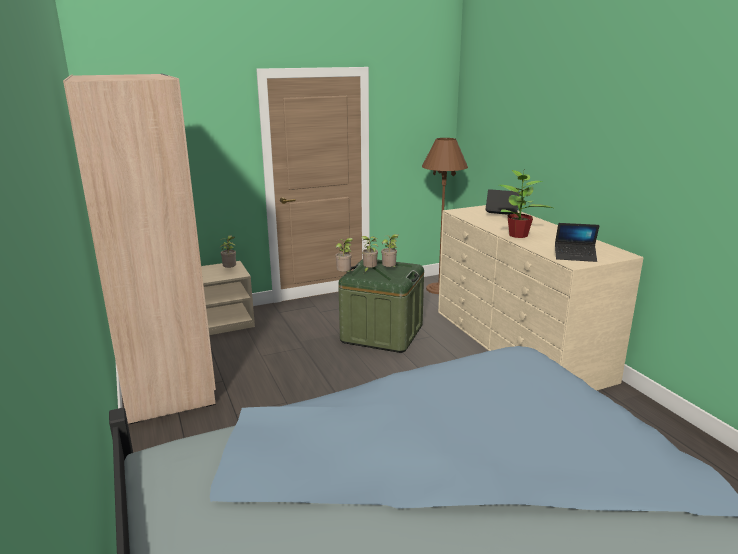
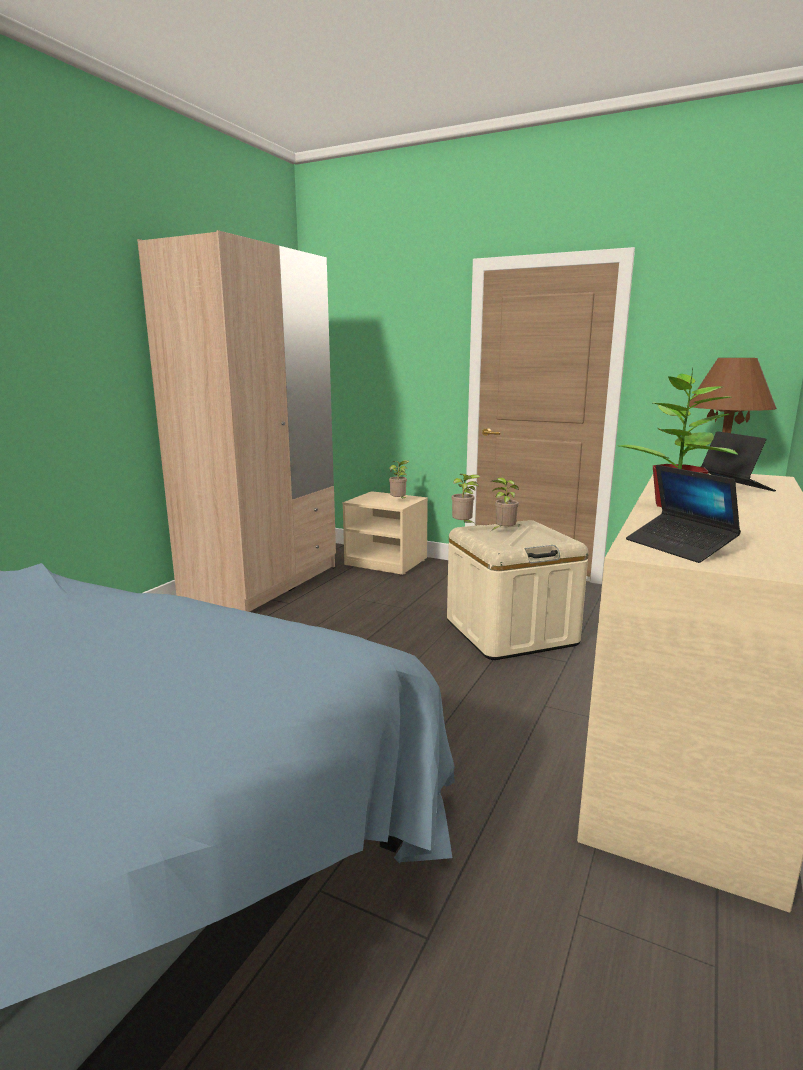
camera: 50 degrees right, 5 degrees down
green storage box [338,259,424,353] -> beige storage box [447,520,589,660]
potted plant [381,234,399,268] -> none

